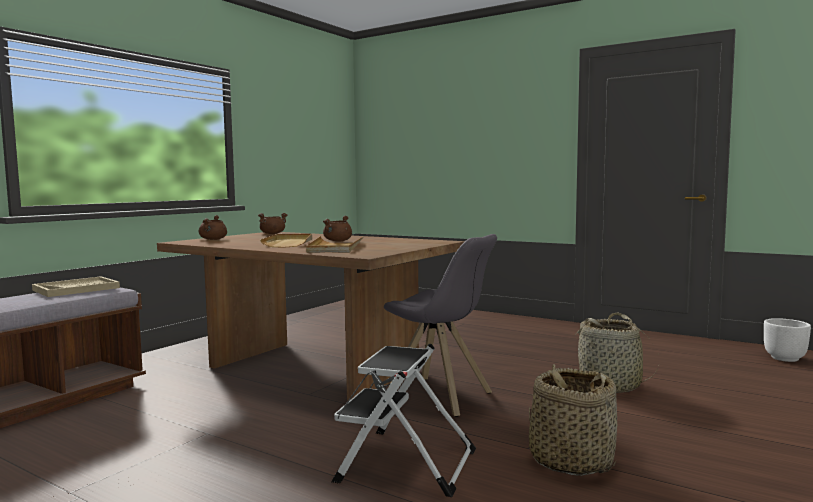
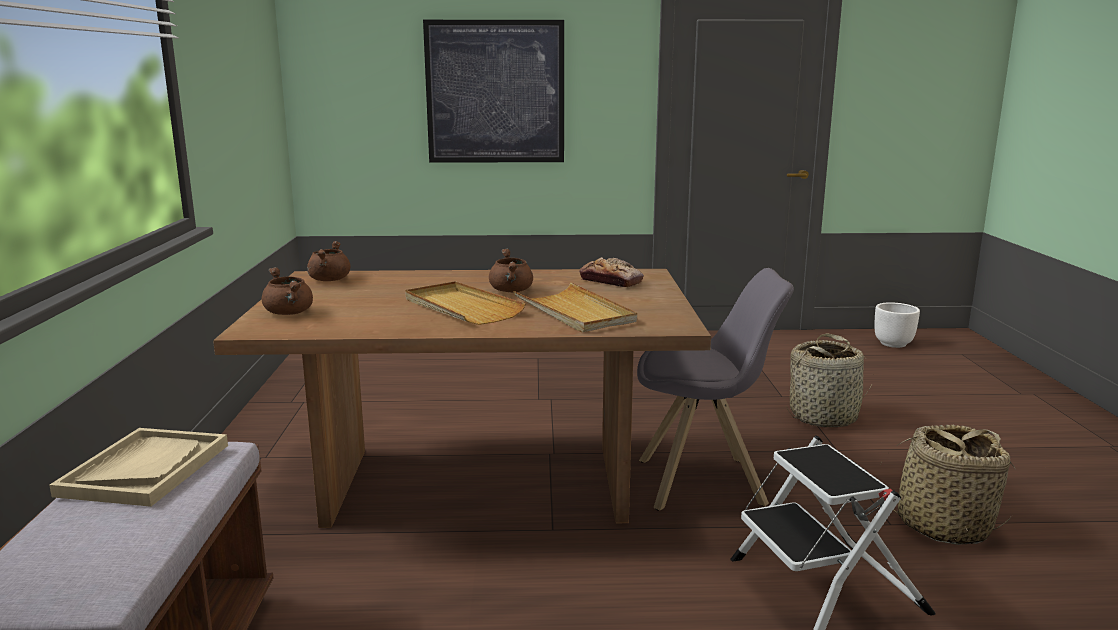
camera: 35 degrees left, 10 degrees up
none -> picture [423,20,564,163]
none -> bread [579,257,644,287]

